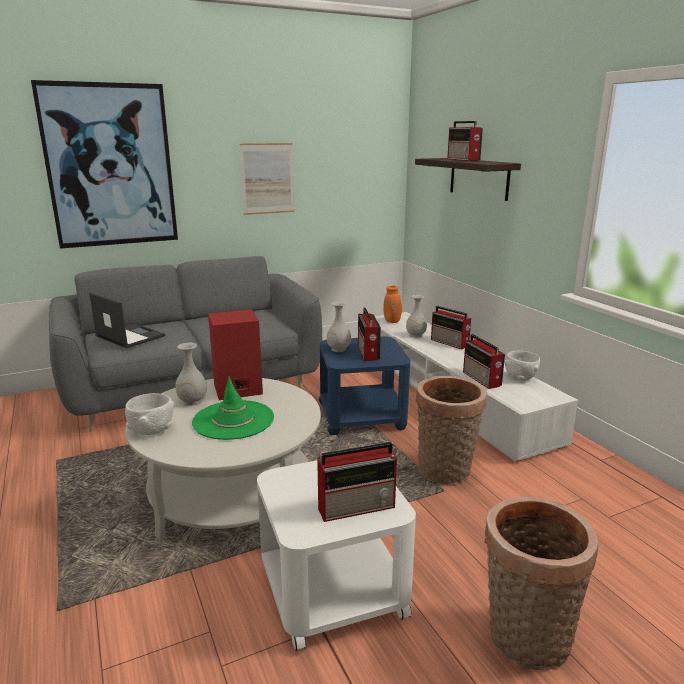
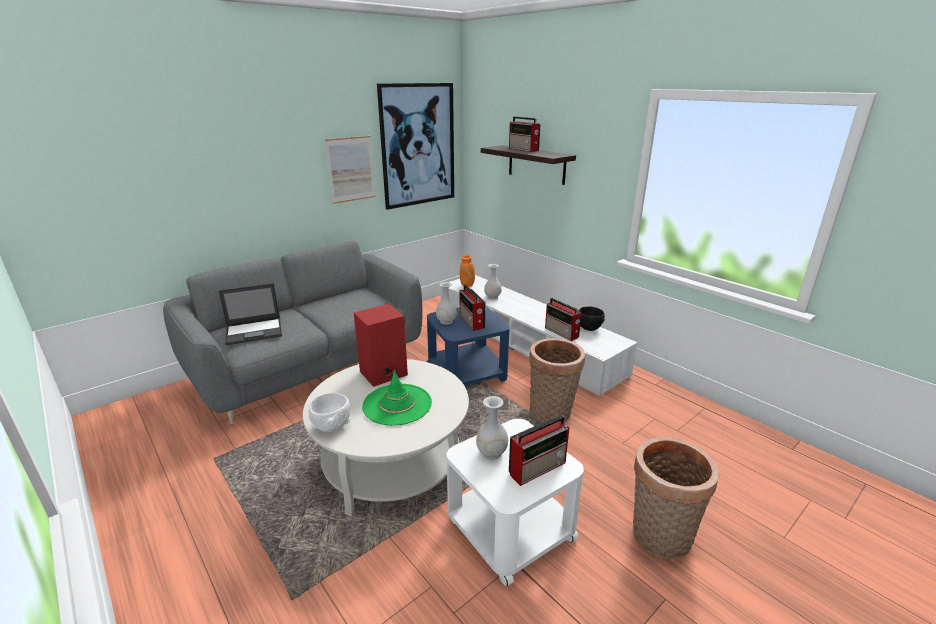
camera: 15 degrees left, 5 degrees up
picture [31,80,178,249] -> picture moved to [377,83,454,210]
laptop [89,293,165,348] -> laptop turned 135 degrees clockwise [219,283,282,346]
white vase [175,343,207,406] -> white vase moved to [476,396,508,460]
radio [431,306,471,350] -> none
white bowl [504,351,540,381] -> black bowl [579,307,605,331]

